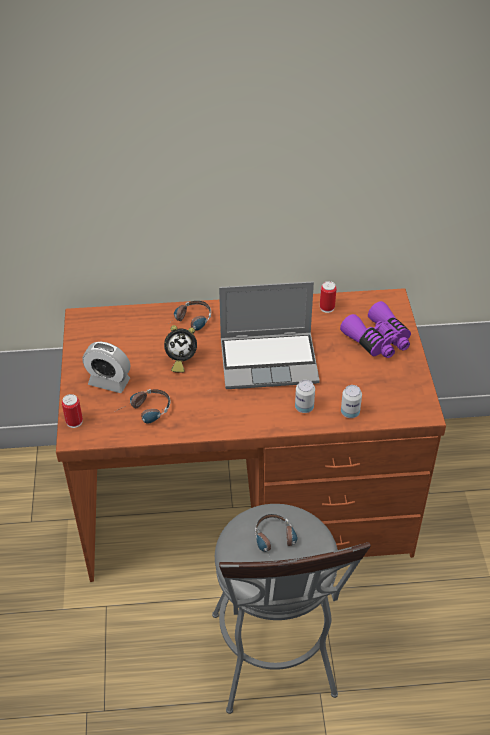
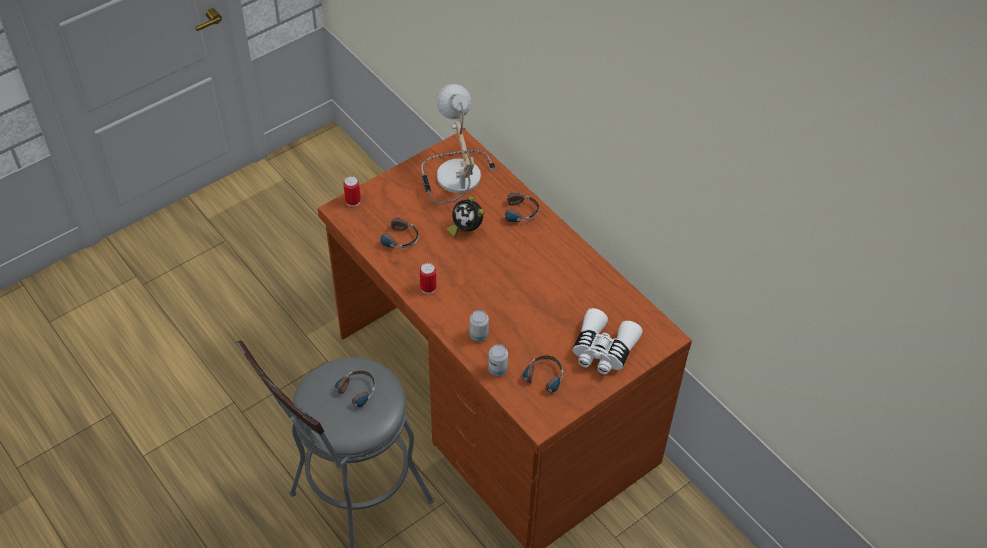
camera: 55 degrees right, 5 degrees up
alarm clock [82,342,130,393] -> none
laptop [219,281,320,389] -> none
can [320,281,336,313] -> can moved to [420,263,436,294]
purple binoculars [340,301,411,358] -> white binoculars [573,308,643,374]
none -> table lamp [421,84,496,204]
none -> headphones [520,356,563,392]

